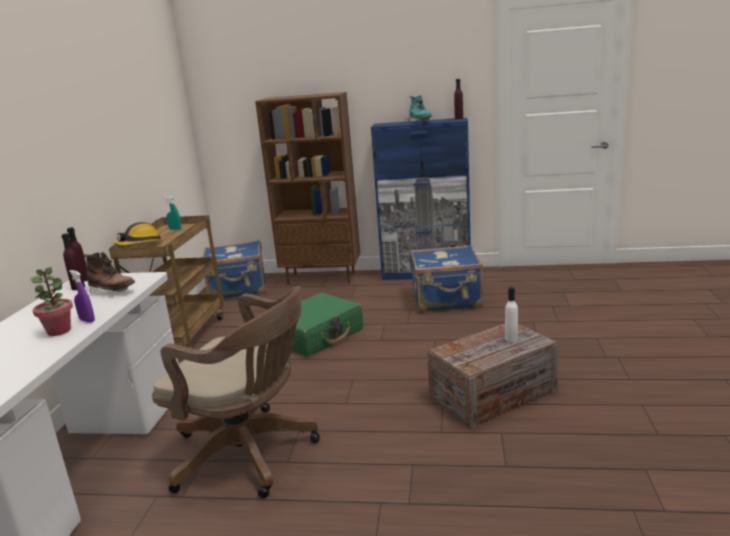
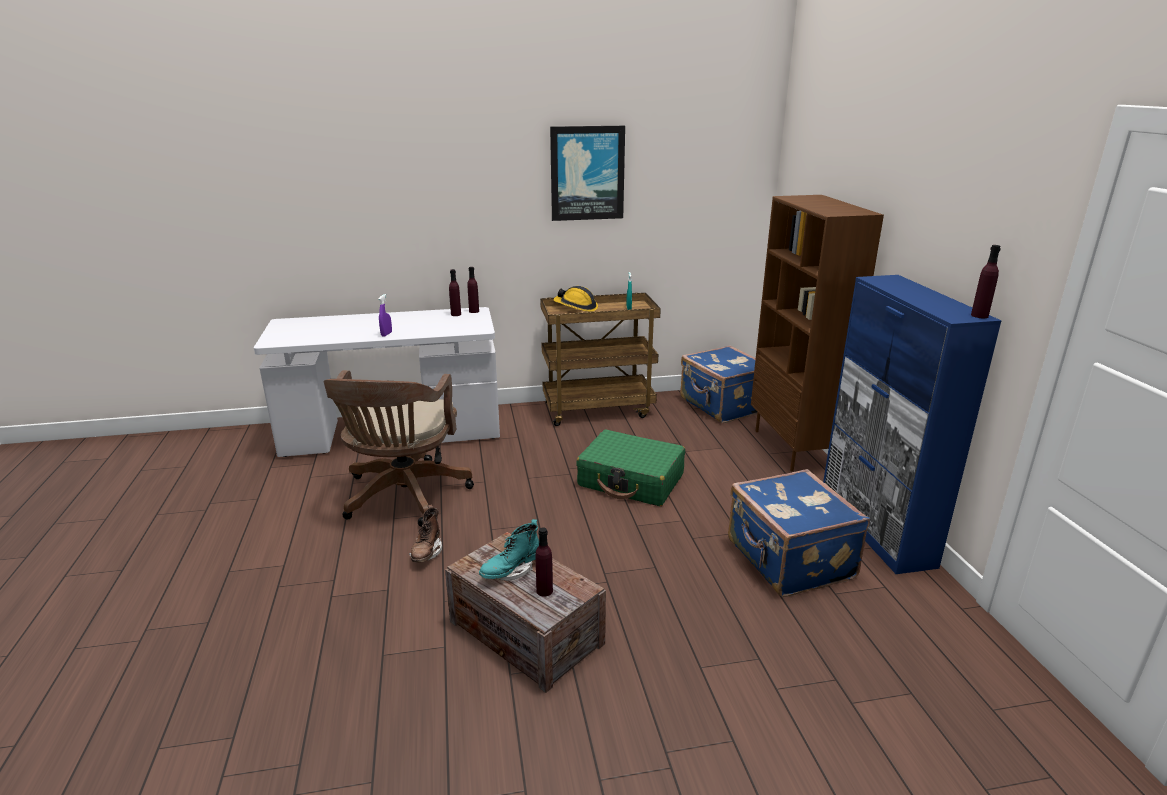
camera: 70 degrees right, 5 degrees up
potted plant [30,267,73,336] -> none
brown boot [83,252,135,293] -> brown boot moved to [409,504,442,562]
turquoise boot [408,95,432,121] -> turquoise boot moved to [479,519,539,581]
white bottle [505,287,518,342] -> purple bottle [536,527,553,596]
none -> picture [550,126,625,221]

